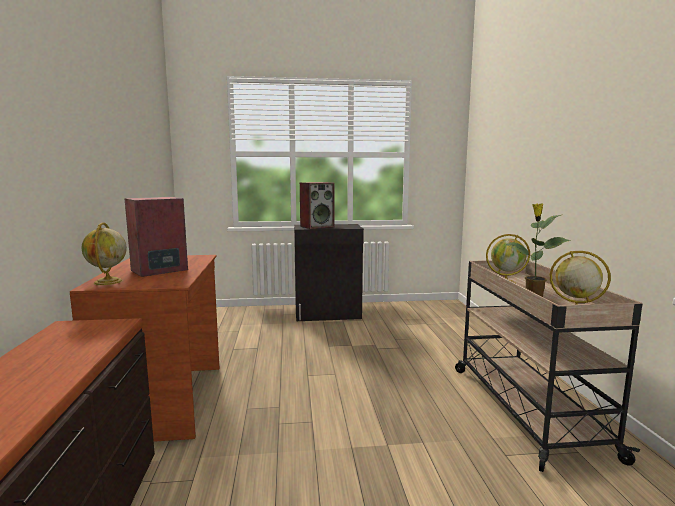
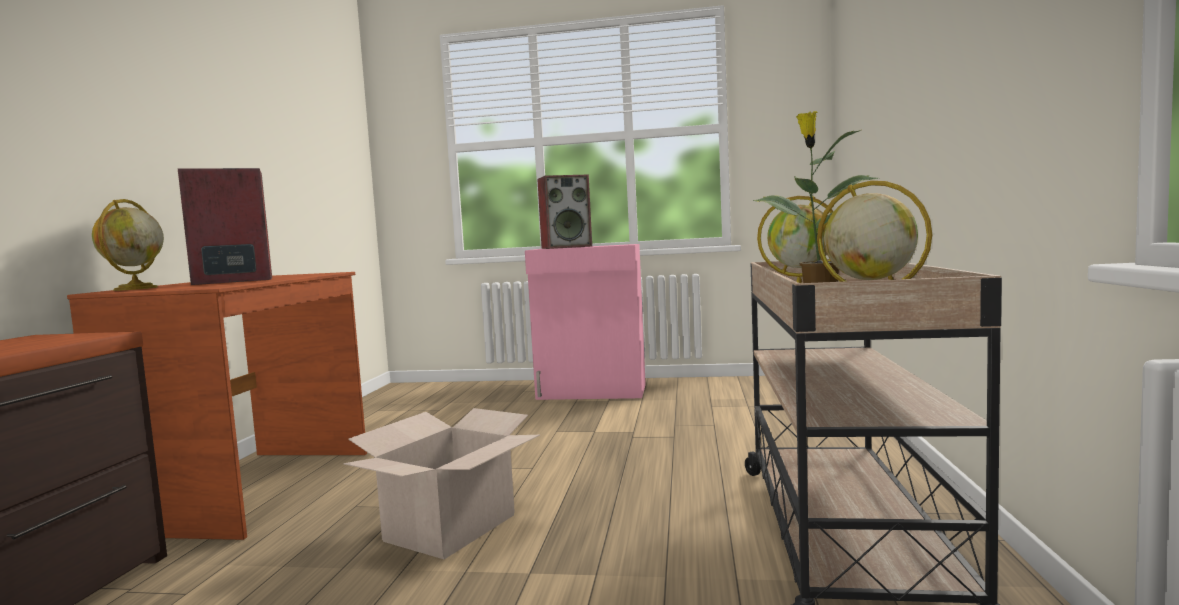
camera: 15 degrees right, 5 degrees down
black cabinet [294,224,364,321] -> pink cabinet [525,244,646,400]
none -> cardboard box [343,408,540,559]

